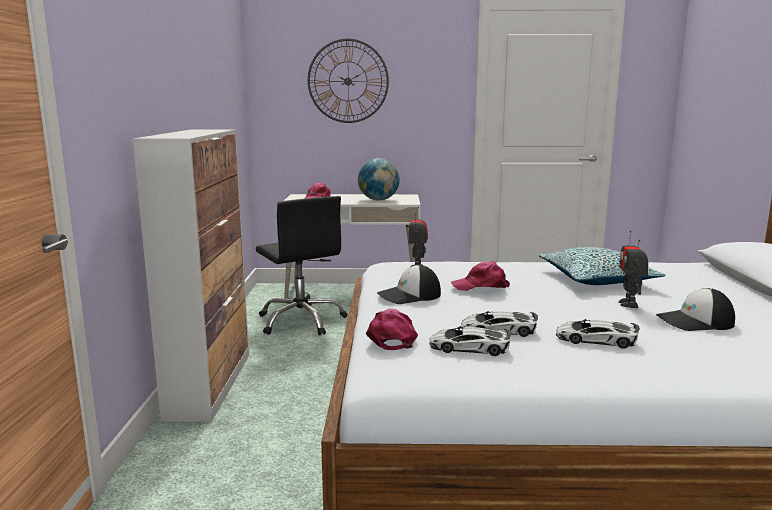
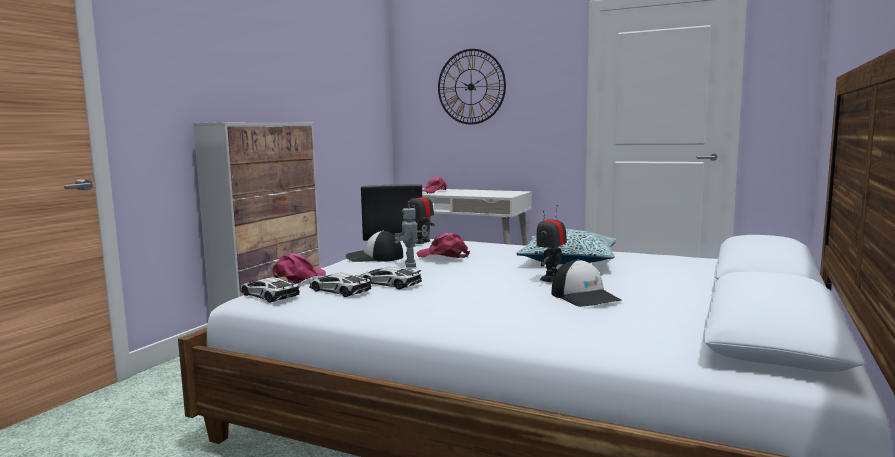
camera: 25 degrees right, 5 degrees down
globe [358,158,400,200] -> none
toy car [556,319,640,349] -> toy car moved to [241,277,300,303]
cap [656,288,735,331] -> cap turned 135 degrees counterclockwise [551,259,622,307]
none -> toy robot [394,201,427,267]

